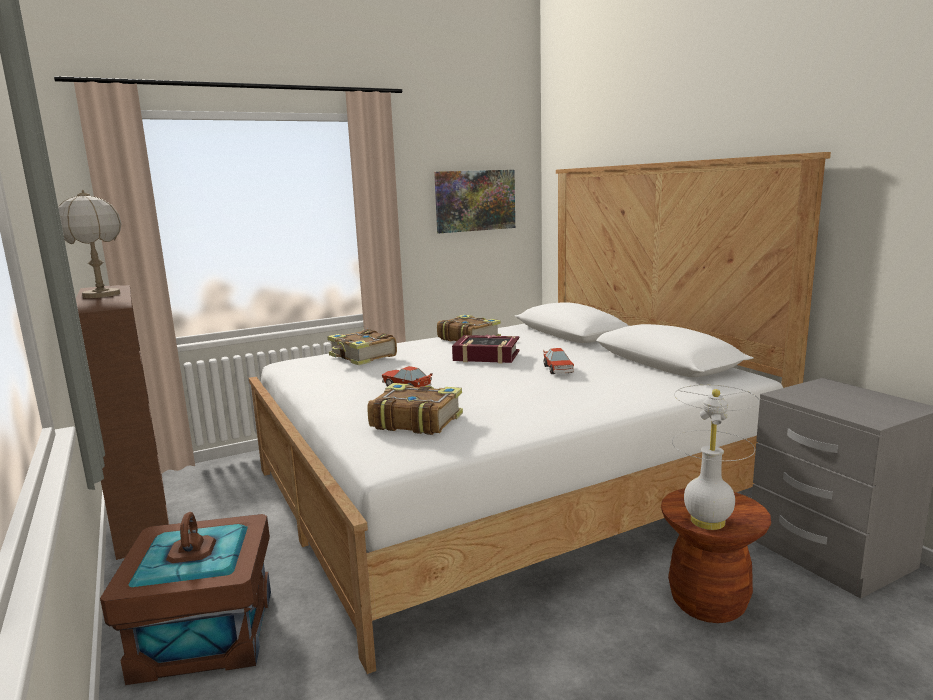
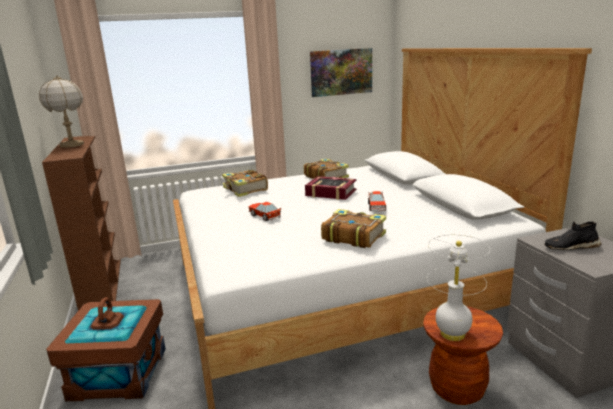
camera: 10 degrees right, 5 degrees up
book [367,383,463,435] -> book moved to [321,209,386,248]
none -> black shoe [544,221,602,250]

